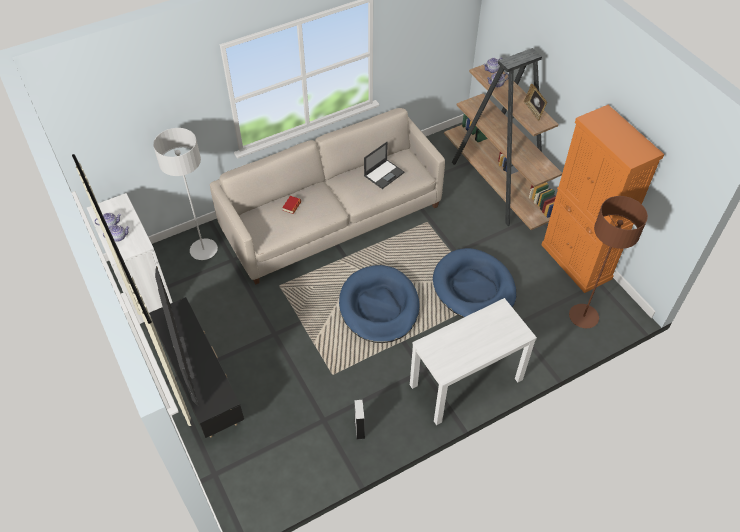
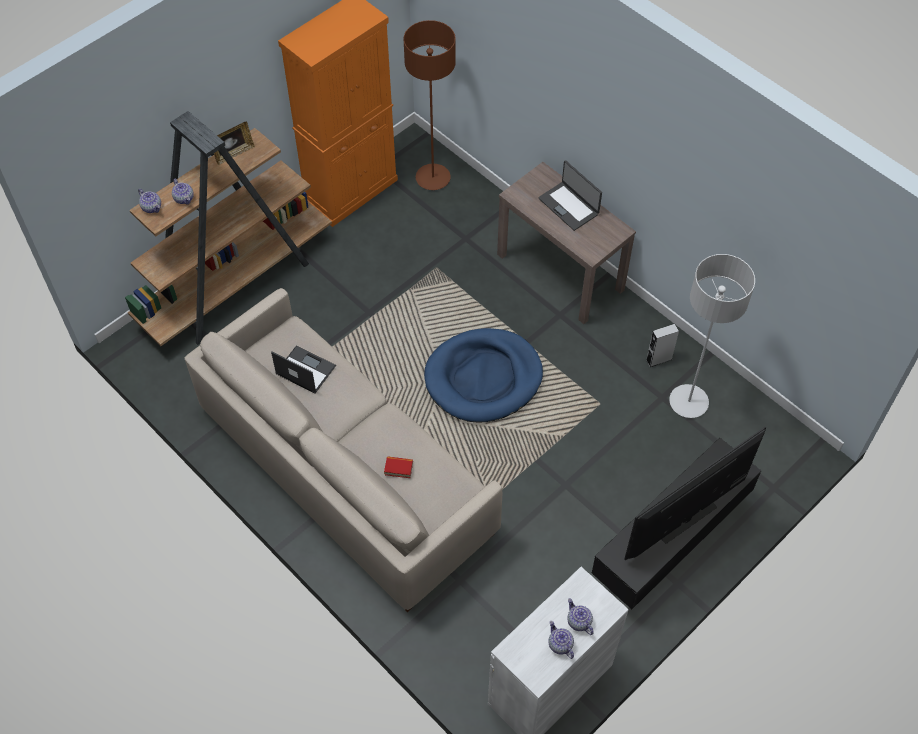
camera: 105 degrees left, 5 degrees up
grey floor lamp [153,128,218,260] -> grey floor lamp moved to [669,254,755,418]
white console table [410,298,537,425] -> brown console table [497,162,636,324]
blue dog bed [433,248,516,318] -> none
none -> laptop [538,160,602,231]

